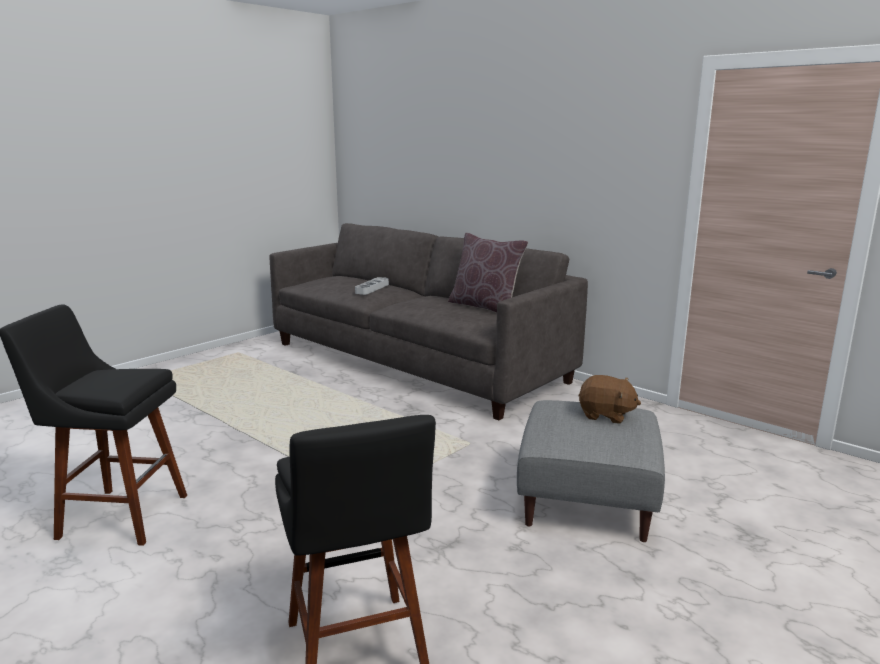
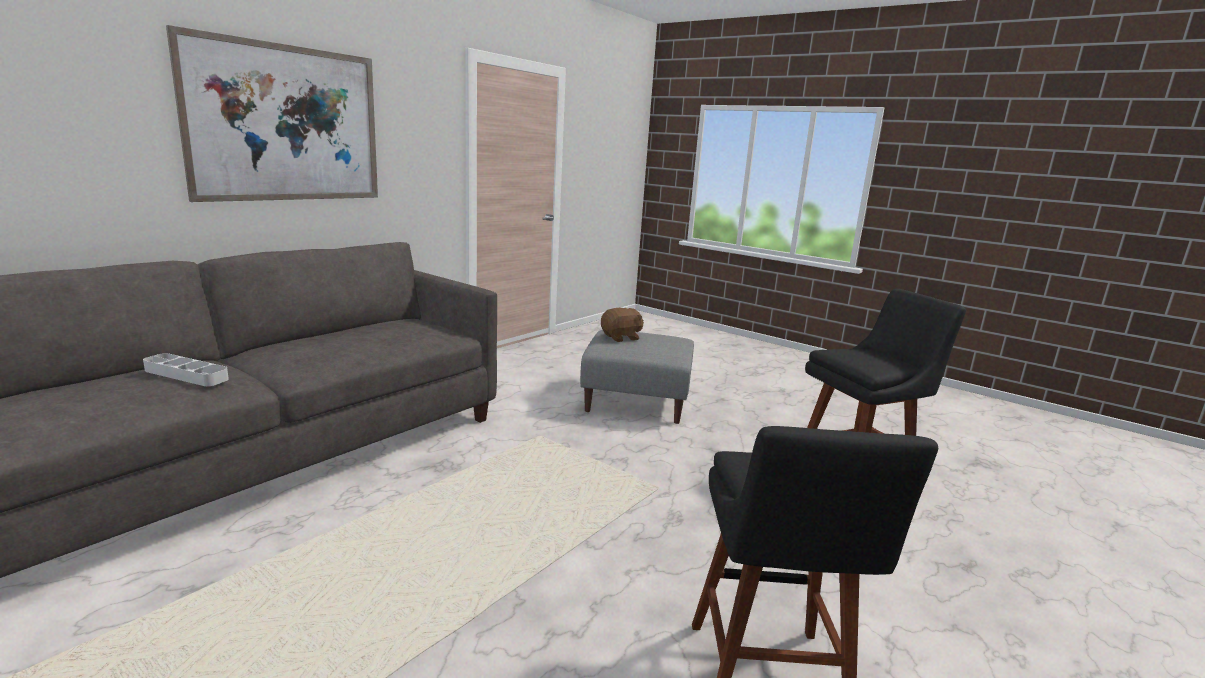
camera: 95 degrees left, 0 degrees up
brown pillow [448,233,528,313] -> none
brown plush toy [578,375,641,424] -> brown plush toy turned 45 degrees clockwise [601,308,644,342]
none -> picture [166,25,378,202]

